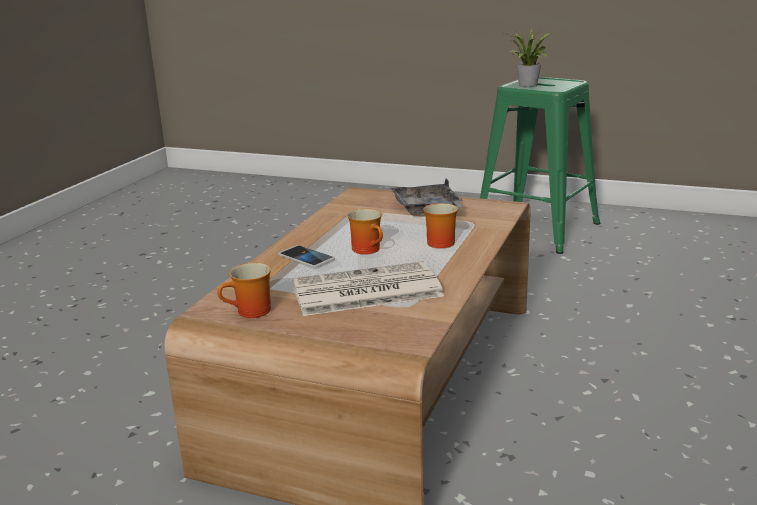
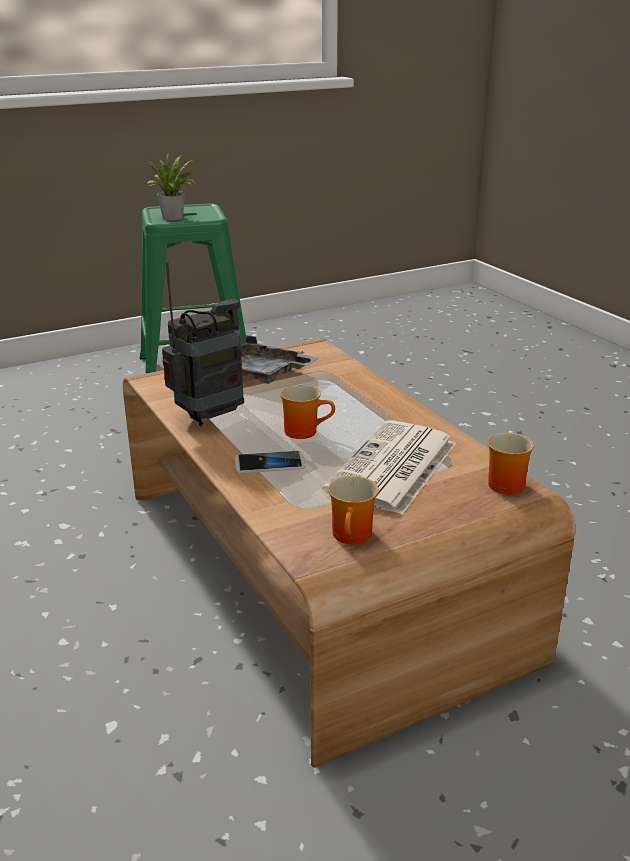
camera: 50 degrees left, 5 degrees up
mug [423,203,458,248] -> mug moved to [487,433,534,495]
none -> radio [162,261,244,426]

